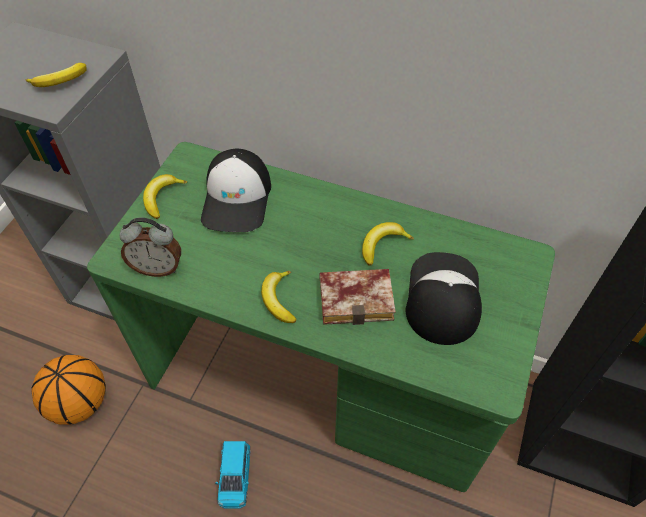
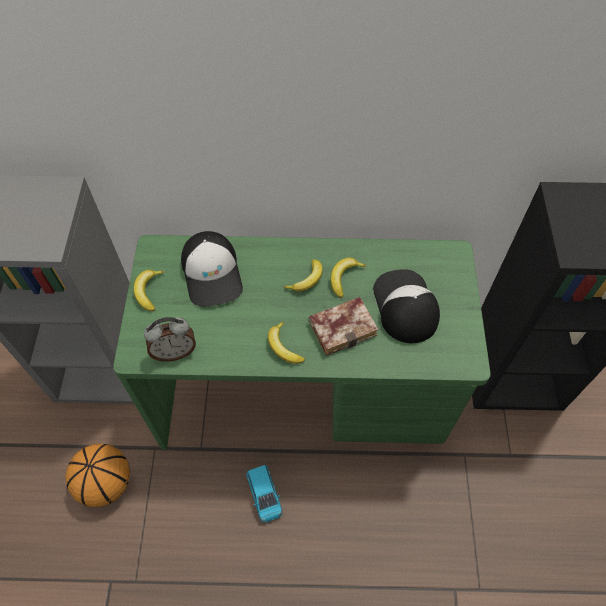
camera: 20 degrees left, 5 degrees up
banana [26,63,87,87] -> banana moved to [283,260,323,292]

